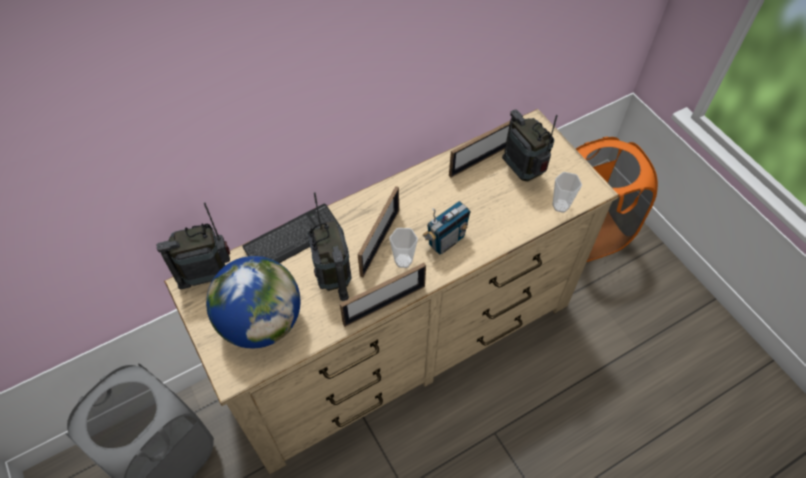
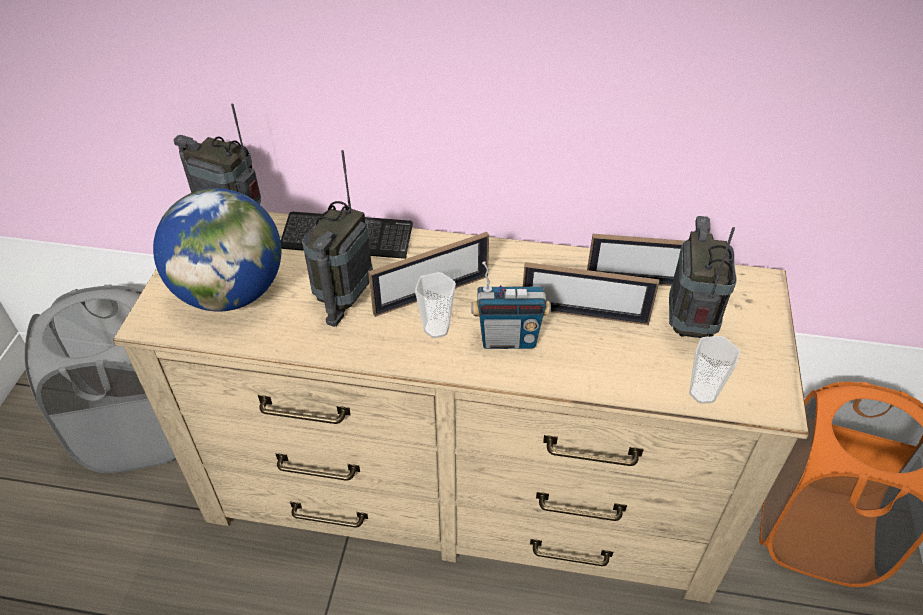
camera: 40 degrees right, 10 degrees down
picture frame [340,263,426,327] -> picture frame moved to [523,262,659,325]

